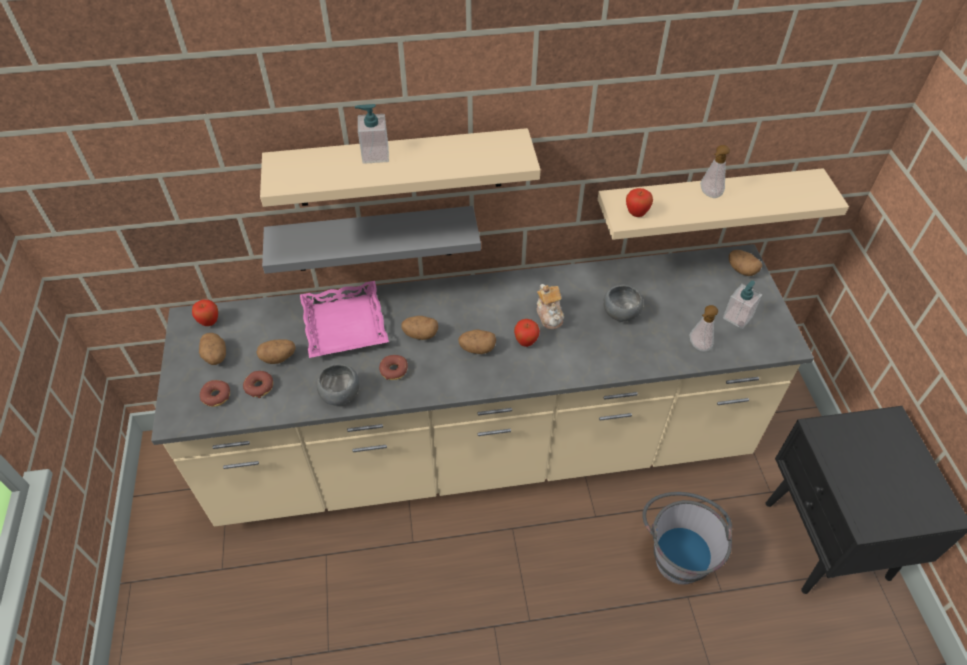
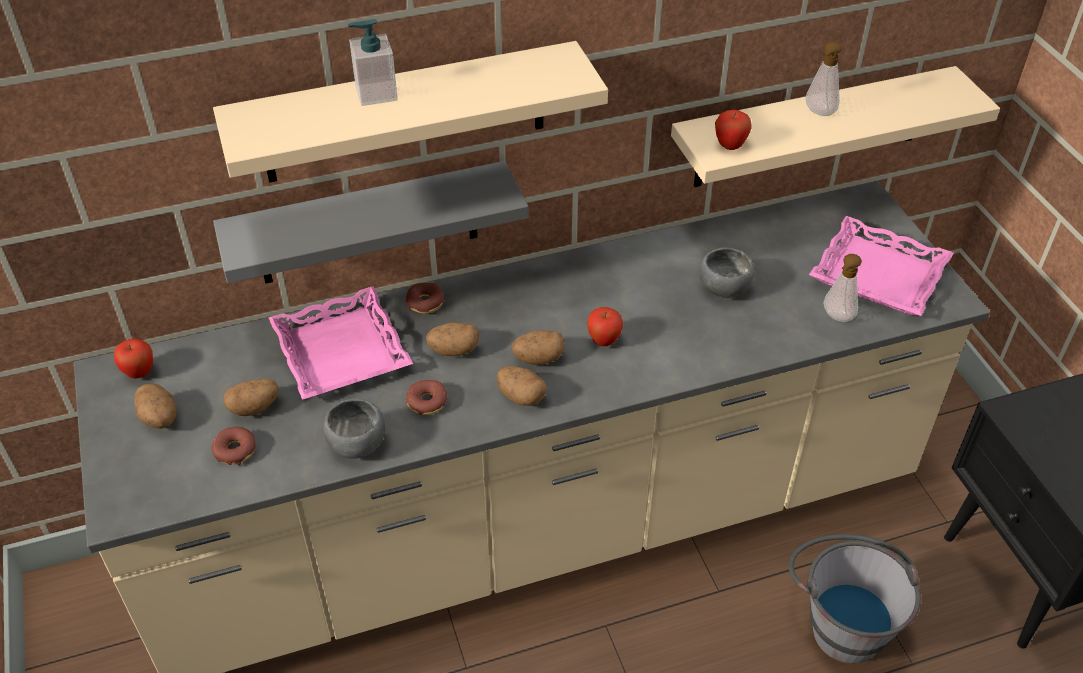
camera: 10 degrees left, 5 degrees down
donut [200,380,230,407] -> donut moved to [405,283,444,314]
teapot [537,284,564,330] -> none
soap dispenser [723,280,762,329] -> pink tray [809,216,953,316]
potato [729,250,762,276] -> potato moved to [496,366,547,406]

